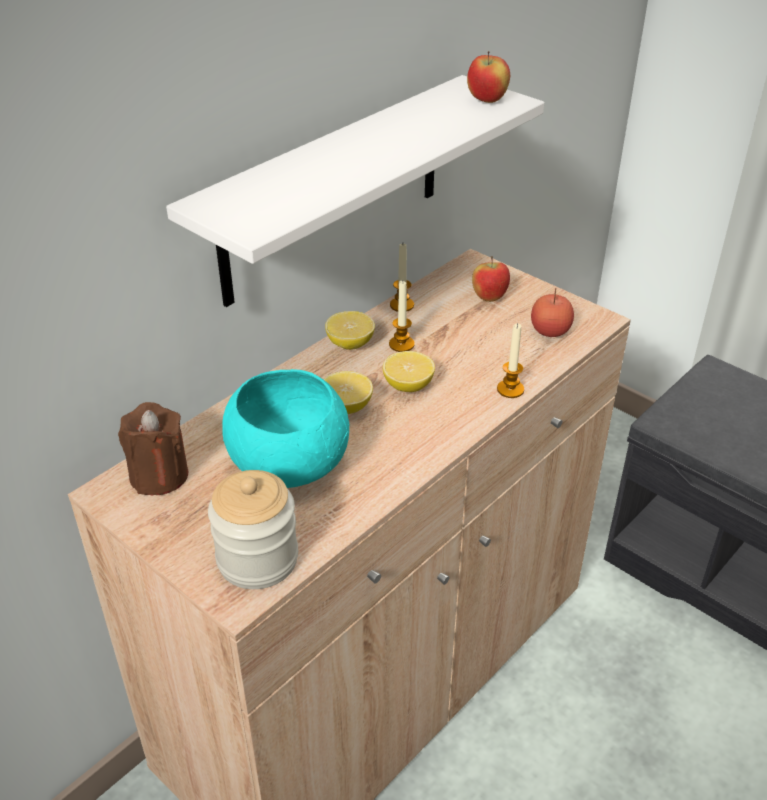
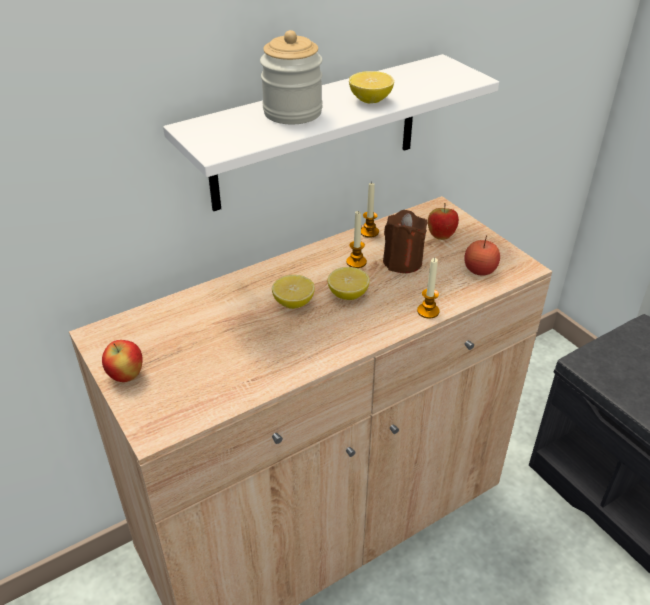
camera: 15 degrees right, 0 degrees up
brown candle [118,402,188,495] -> brown candle moved to [383,210,428,273]
jar [208,470,298,589] -> jar moved to [260,30,323,124]
turquoise bowl [222,369,349,488] -> none
lemon [325,311,375,350] -> lemon moved to [349,71,394,103]
apple [467,51,510,103] -> apple moved to [102,340,143,382]

